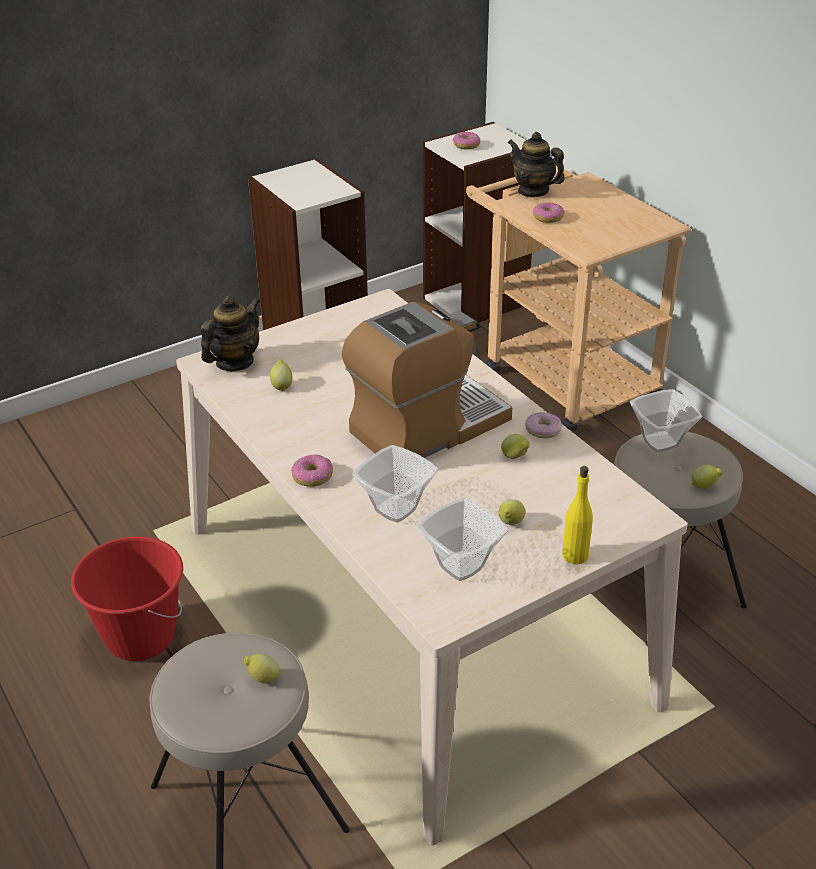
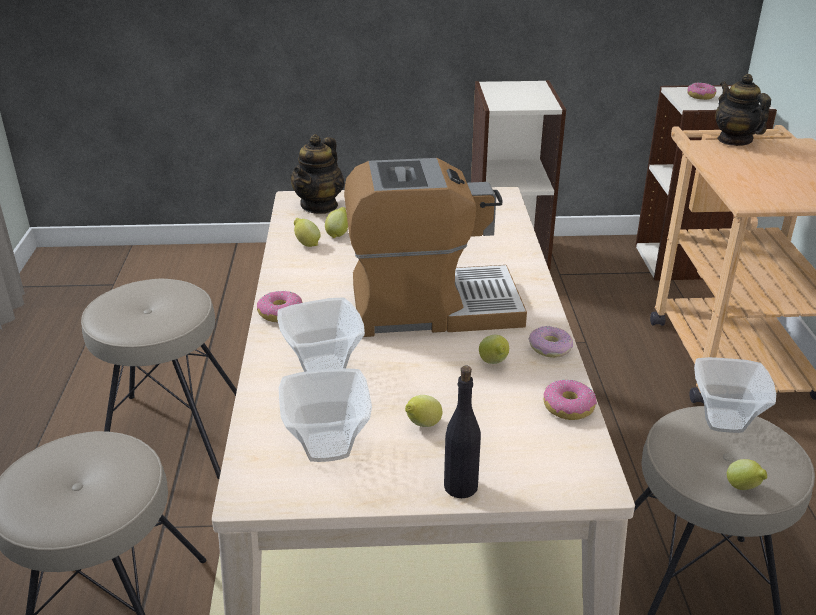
camera: 30 degrees right, 5 degrees down
red bucket [71,536,183,661] -> beige stool [81,278,237,479]
teapot [201,296,260,371] -> teapot turned 135 degrees clockwise [290,134,345,214]
lemon [244,654,279,684] -> lemon moved to [294,218,320,247]
donut [533,203,564,223] -> donut moved to [544,379,597,420]
yellow bottle [562,466,593,564] -> black bottle [444,366,481,498]

